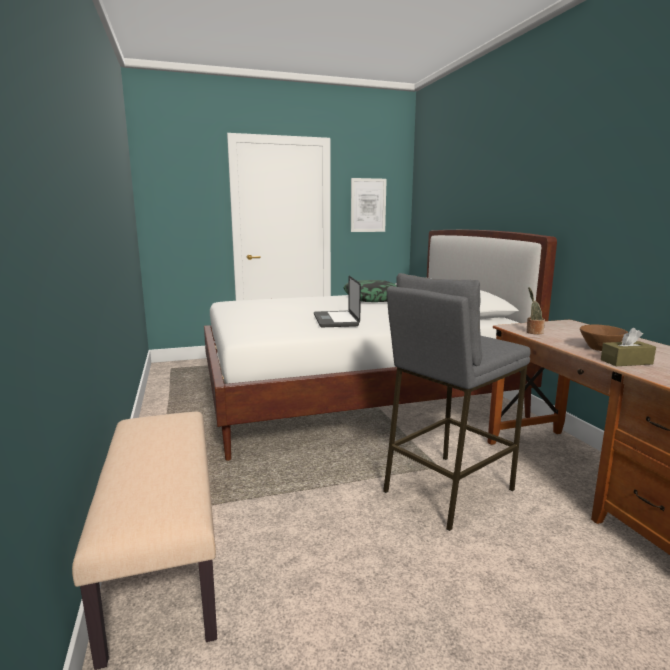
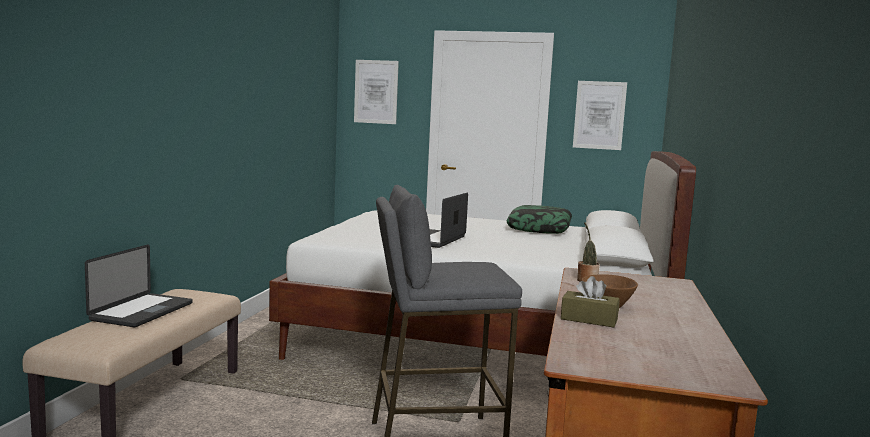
camera: 30 degrees right, 5 degrees down
none -> laptop [85,244,193,327]
none -> picture [354,60,399,124]

